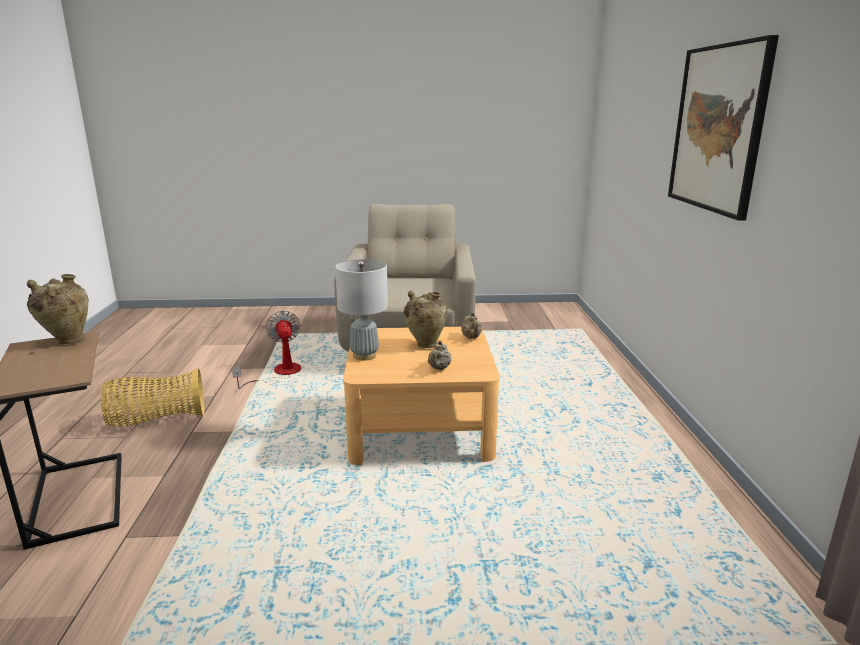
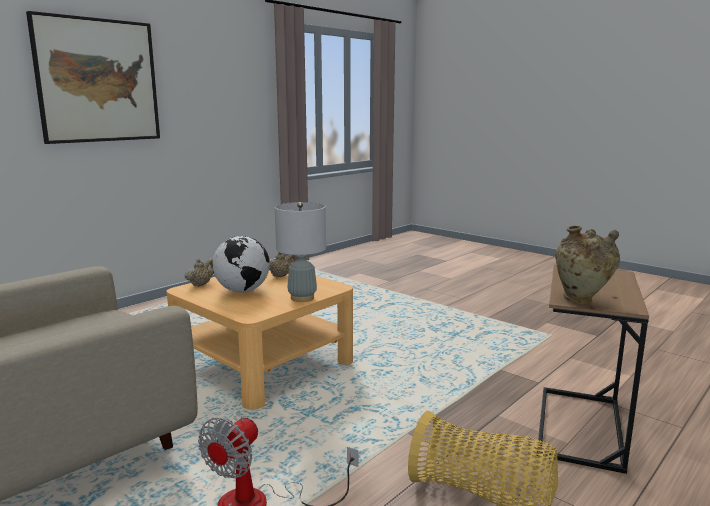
camera: 135 degrees left, 5 degrees down
beige vase [404,291,447,348] -> globe [213,236,270,293]

